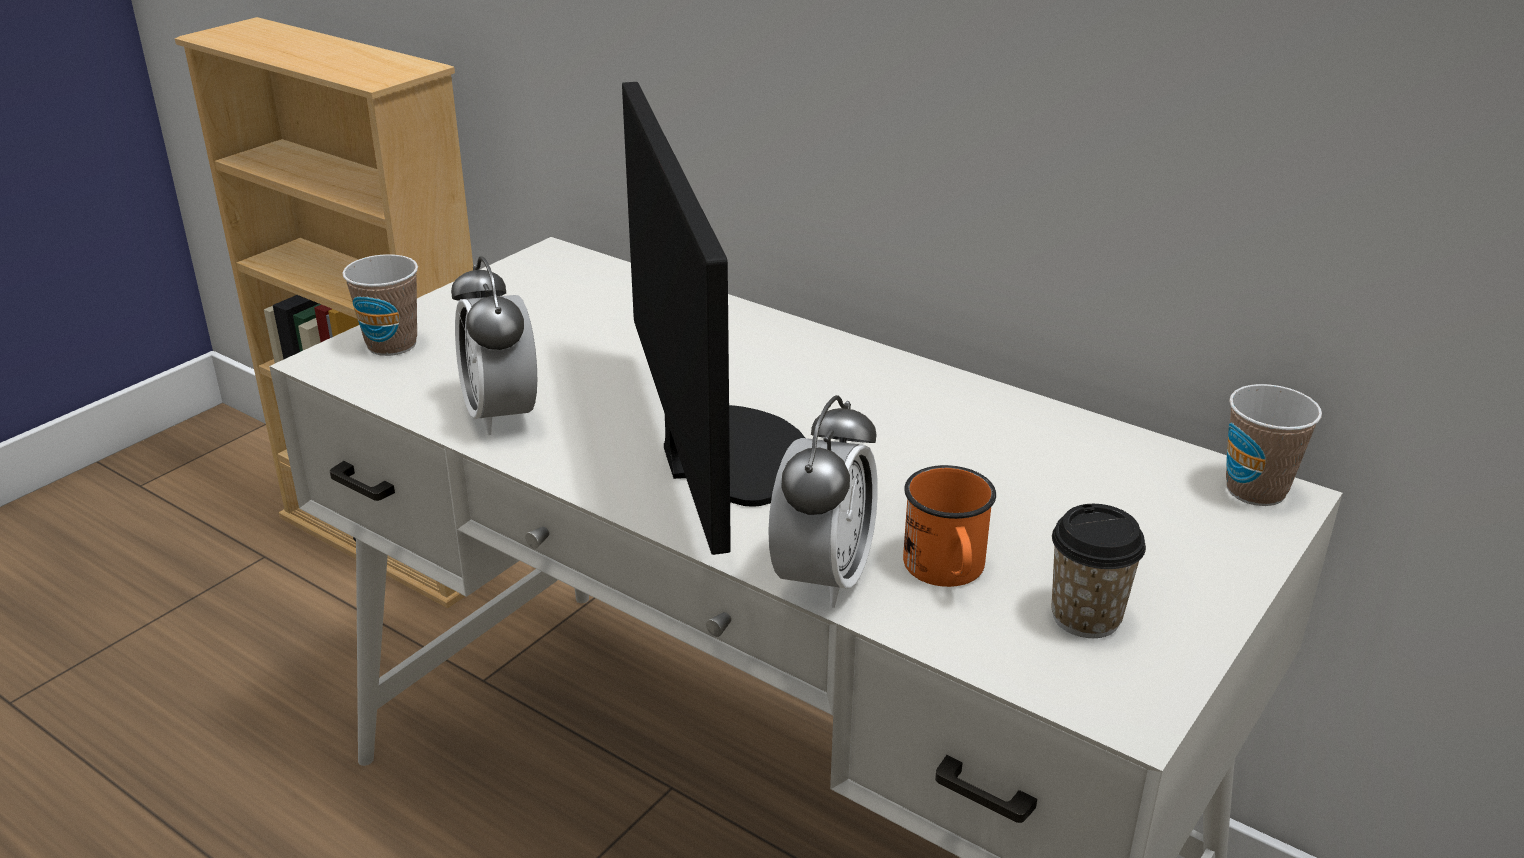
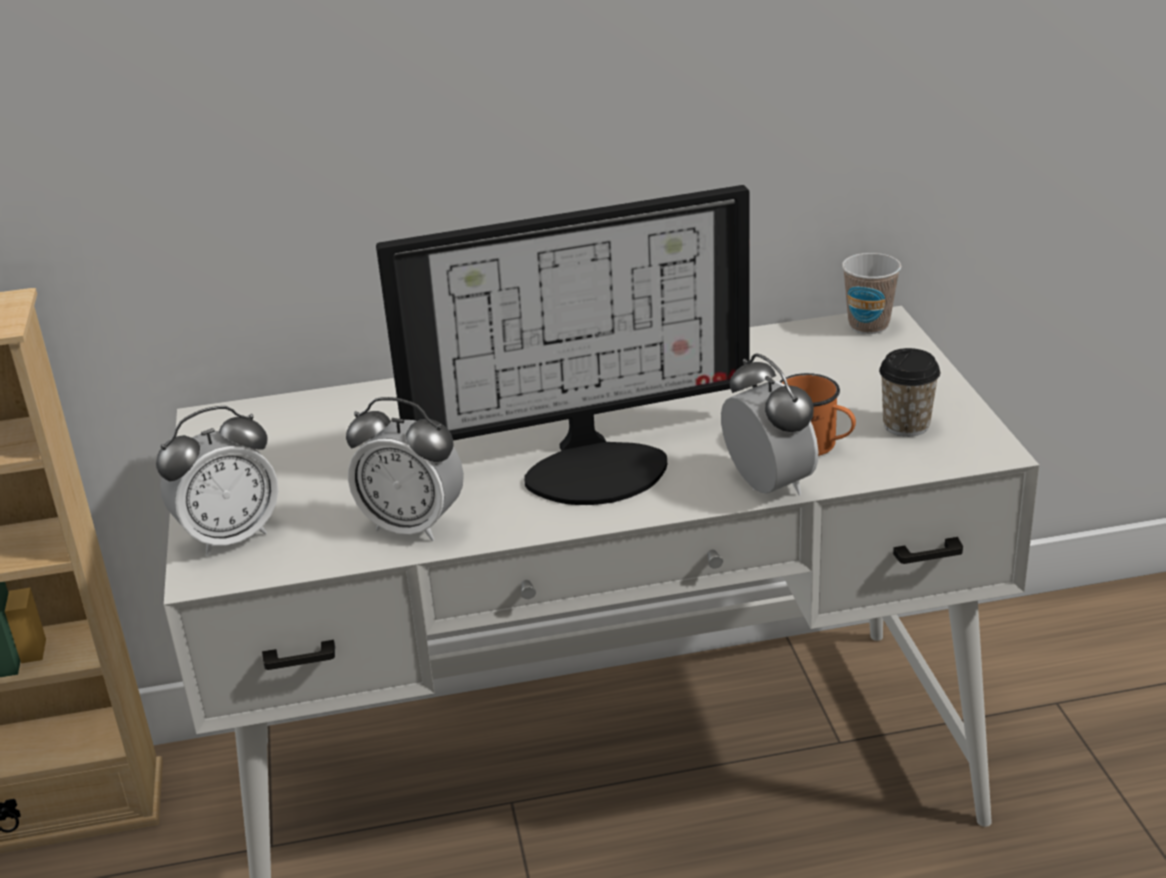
camera: 45 degrees left, 0 degrees up
cup [342,254,418,356] -> alarm clock [156,406,278,556]
monitor [622,82,805,555] -> monitor turned 135 degrees clockwise [376,185,750,505]

